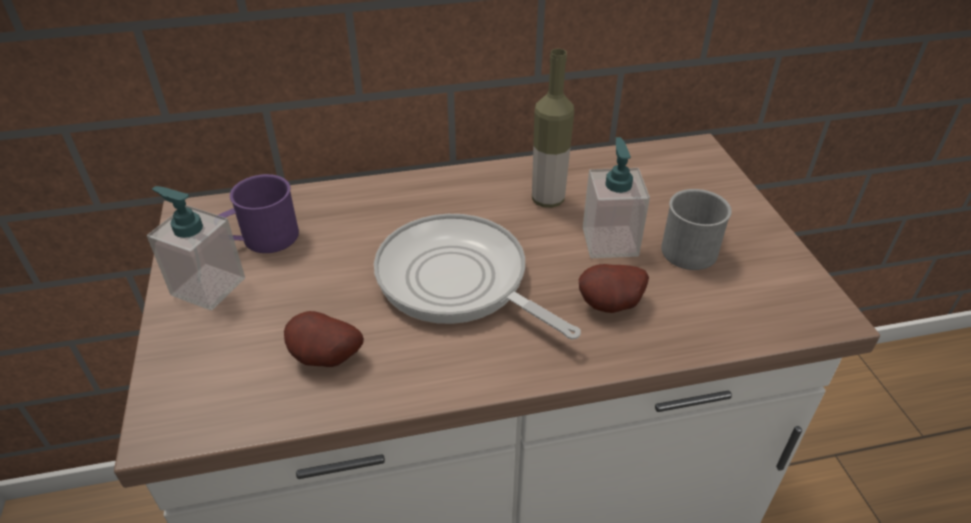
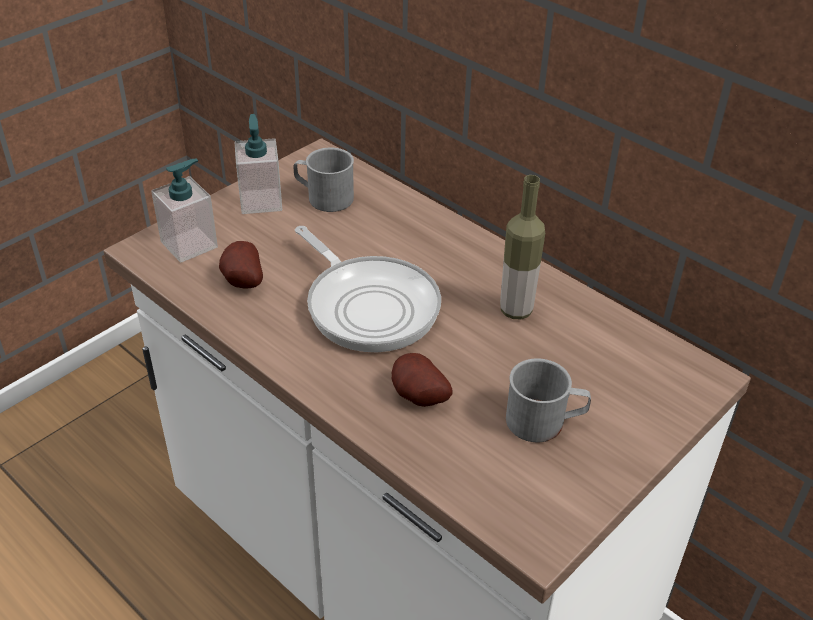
camera: 55 degrees right, 0 degrees up
purple mug [219,174,299,253] -> grey mug [294,147,354,212]
frying pan [374,214,581,340] -> frying pan turned 135 degrees clockwise [295,226,441,352]
soap dispenser [583,137,650,258] -> soap dispenser moved to [151,158,218,263]

